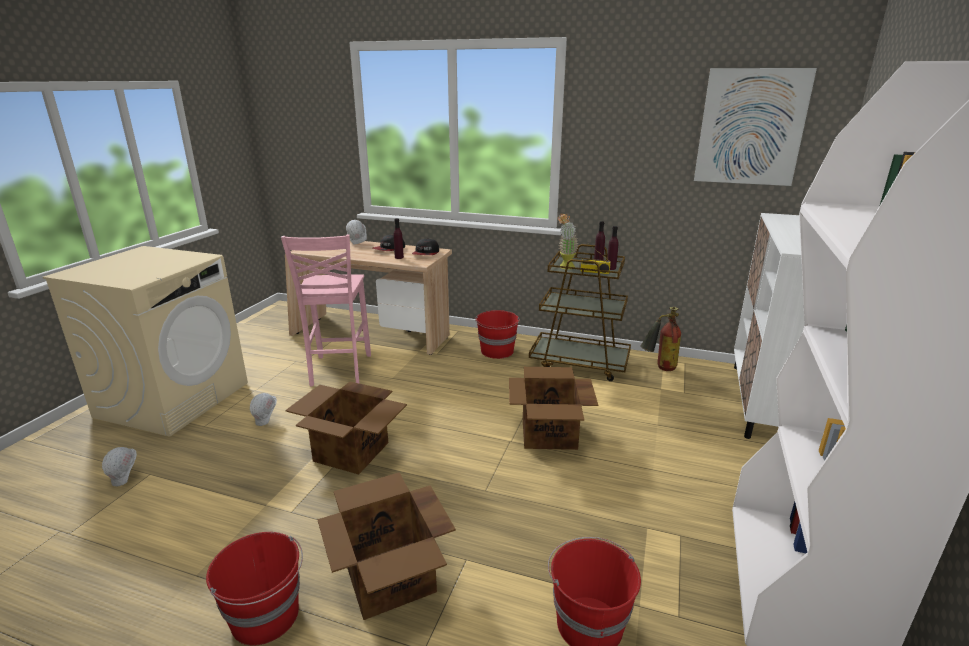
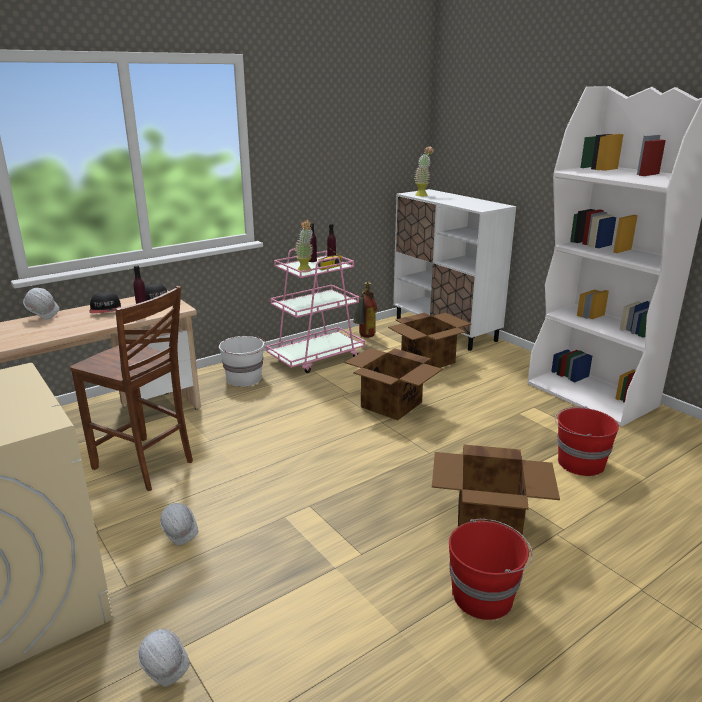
camera: 55 degrees left, 0 degrees up
pink chair [281,235,371,386] -> brown chair [70,286,193,491]
cardboard box [285,382,407,474] -> cardboard box moved to [388,313,471,368]
red bucket [475,310,520,359] -> white bucket [219,336,266,387]
brown cart [529,244,631,381] -> pink cart [266,248,365,373]
picture [694,68,817,186] -> none
none -> potted plant [414,146,434,196]

